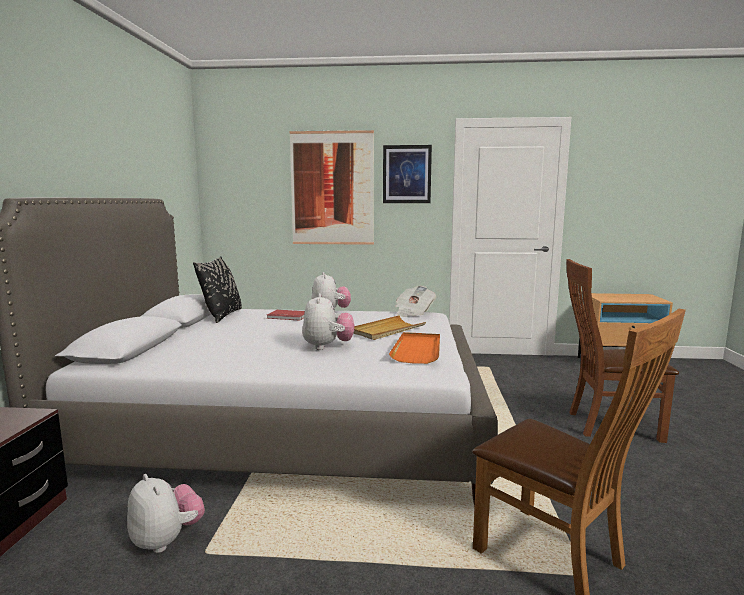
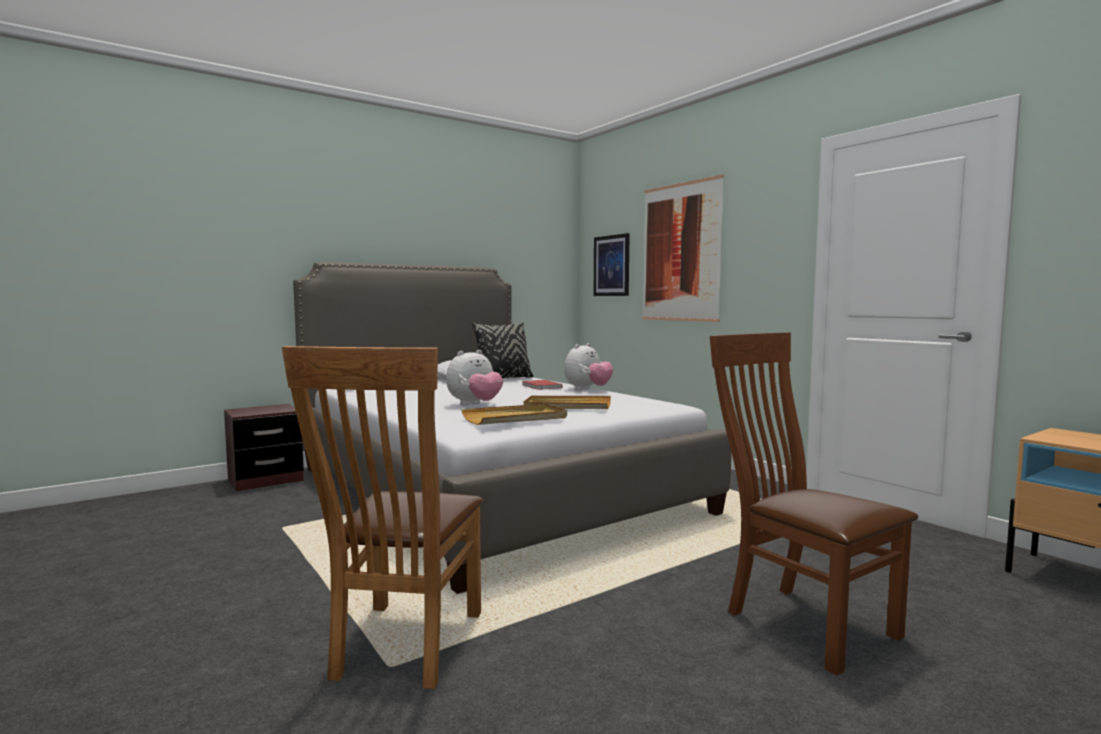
camera: 50 degrees right, 5 degrees down
plush toy [127,474,205,553] -> none
picture [383,145,432,203] -> picture moved to [594,233,630,296]
orange tray [389,332,440,364] -> beige tray [461,404,567,425]
newspaper [395,286,436,317] -> none

